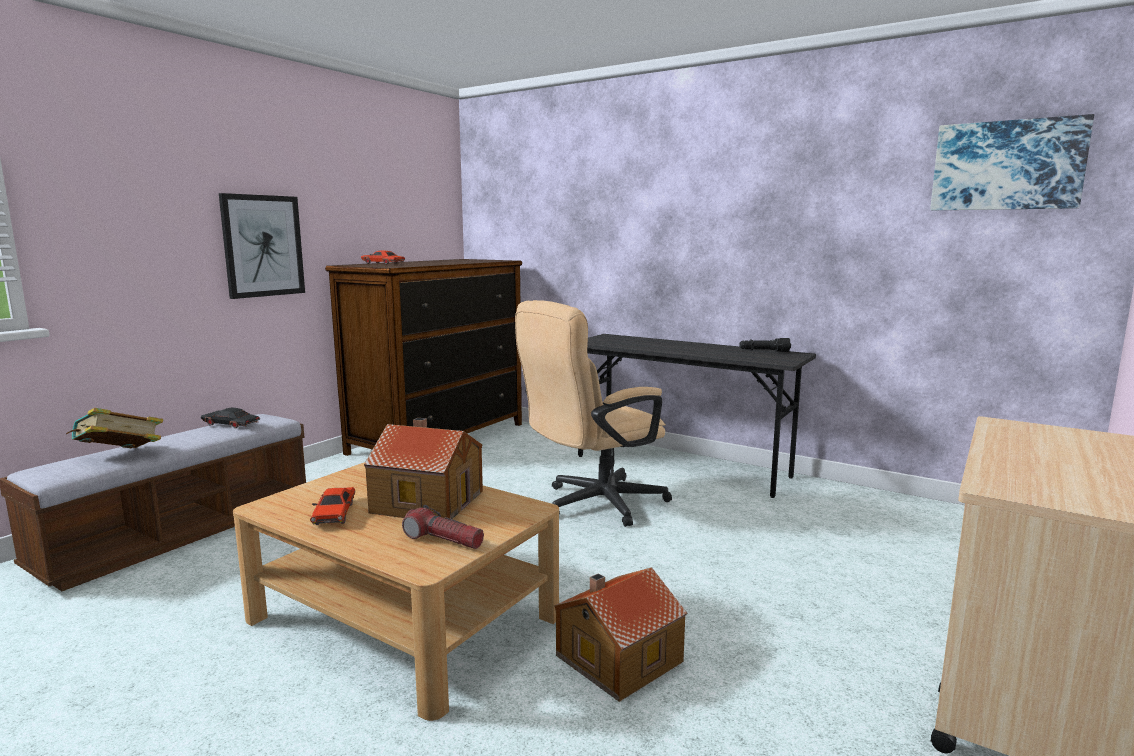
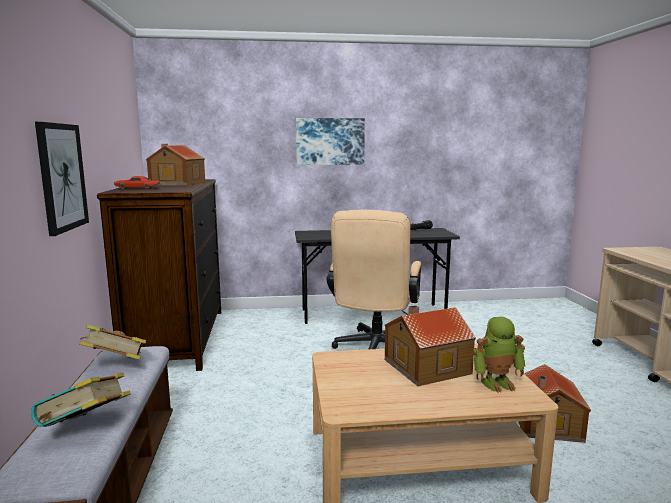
camera: 40 degrees left, 0 degrees up
black toy car [201,407,260,428] -> book [79,324,146,360]
red toy car [310,487,355,525] -> none
flashlight [402,505,484,549] -> toy robot [472,317,526,393]
picture [930,114,1094,210] -> picture moved to [296,118,365,165]
none -> toy house [145,144,205,186]

